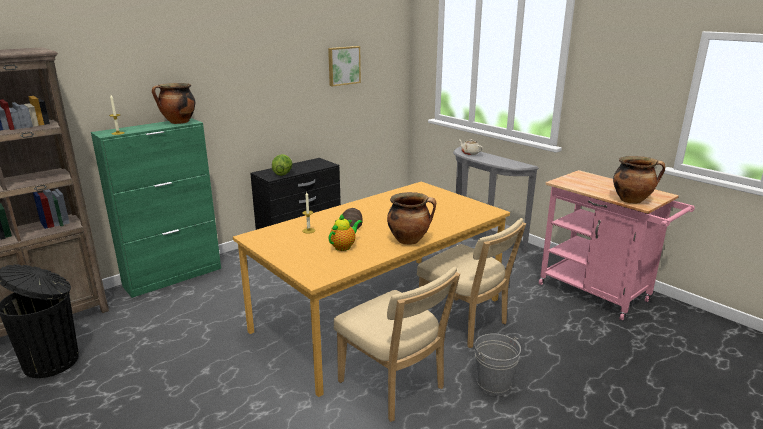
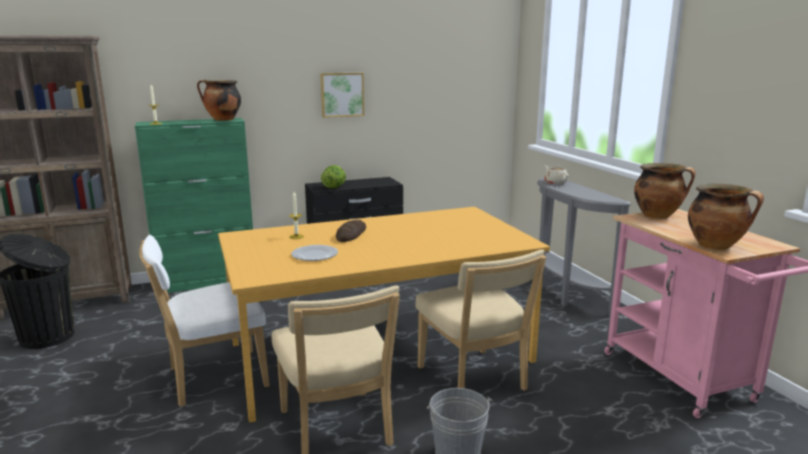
camera: 20 degrees right, 5 degrees down
picture [328,46,361,86] -> picture moved to [320,73,364,118]
teapot [328,214,362,251] -> plate [291,245,338,261]
cooking pot [387,192,436,245] -> cooking pot moved to [634,163,696,219]
none -> white chair [139,235,270,407]

